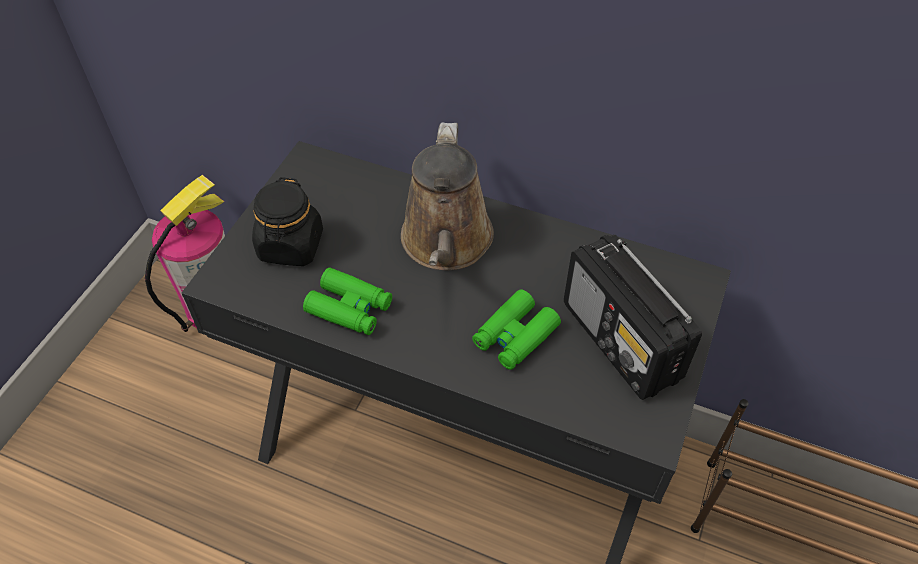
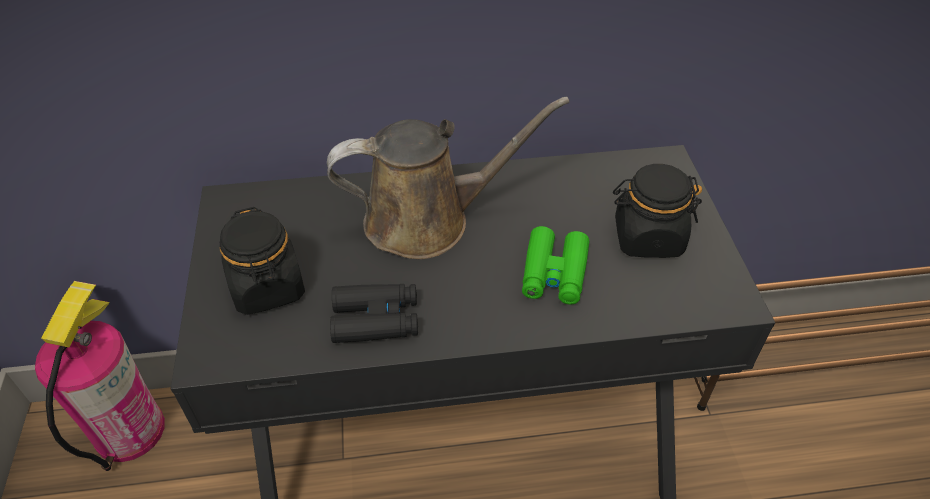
camera: 30 degrees left, 5 degrees down
green binoculars [303,268,392,335] -> black binoculars [330,284,418,343]
brown watering can [401,123,494,270] -> brown watering can turned 75 degrees counterclockwise [327,97,570,259]
radio [564,235,702,400] -> black jar [613,164,702,258]

